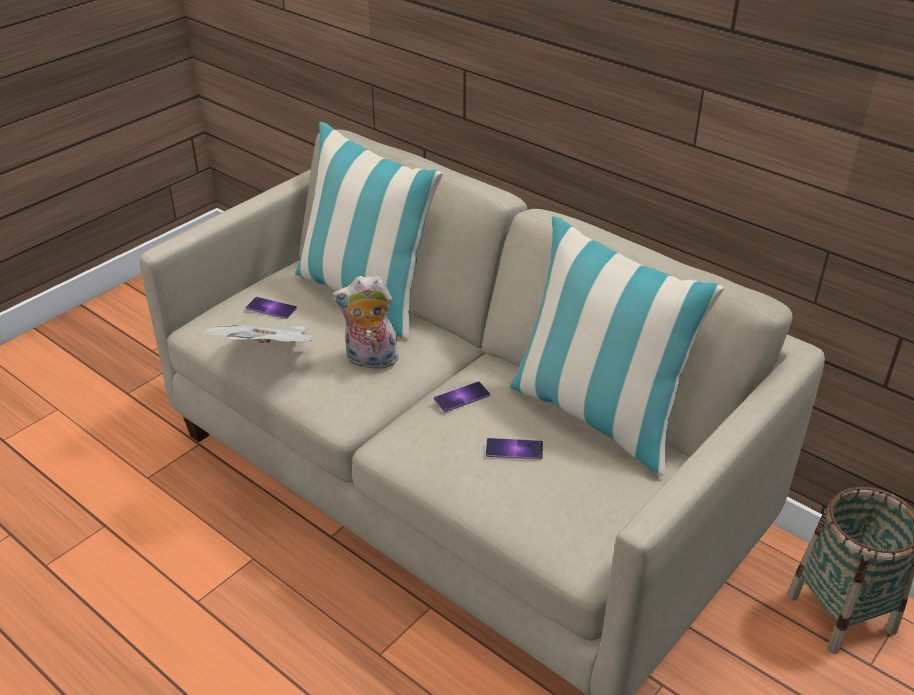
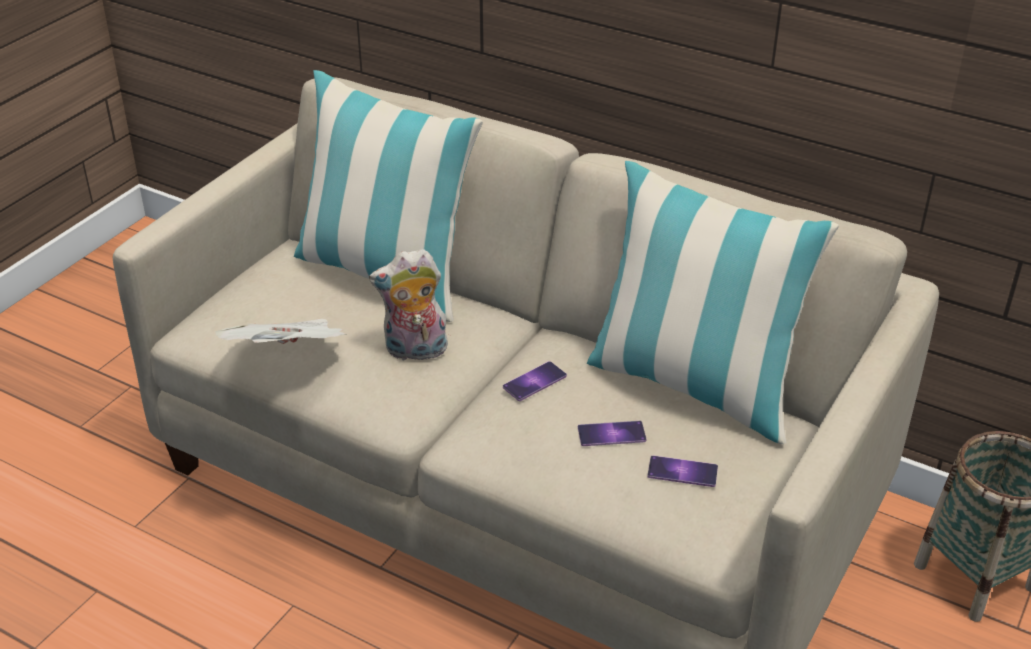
camera: 10 degrees left, 0 degrees up
phone [246,297,297,319] -> phone moved to [647,456,718,487]

